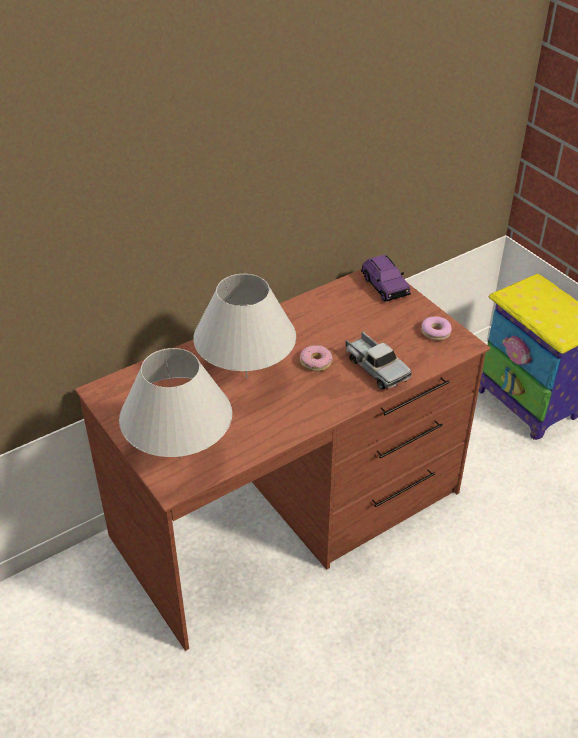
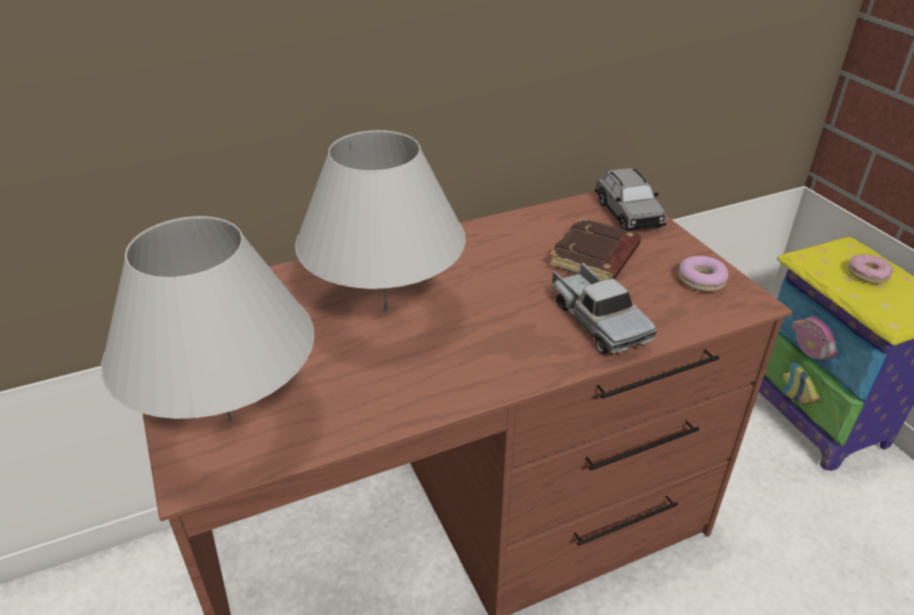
camera: 10 degrees right, 5 degrees down
donut [300,345,333,371] -> donut moved to [848,254,893,284]
purple toy car [361,255,411,301] -> grey toy car [595,168,667,231]
none -> brown book [549,218,641,281]

